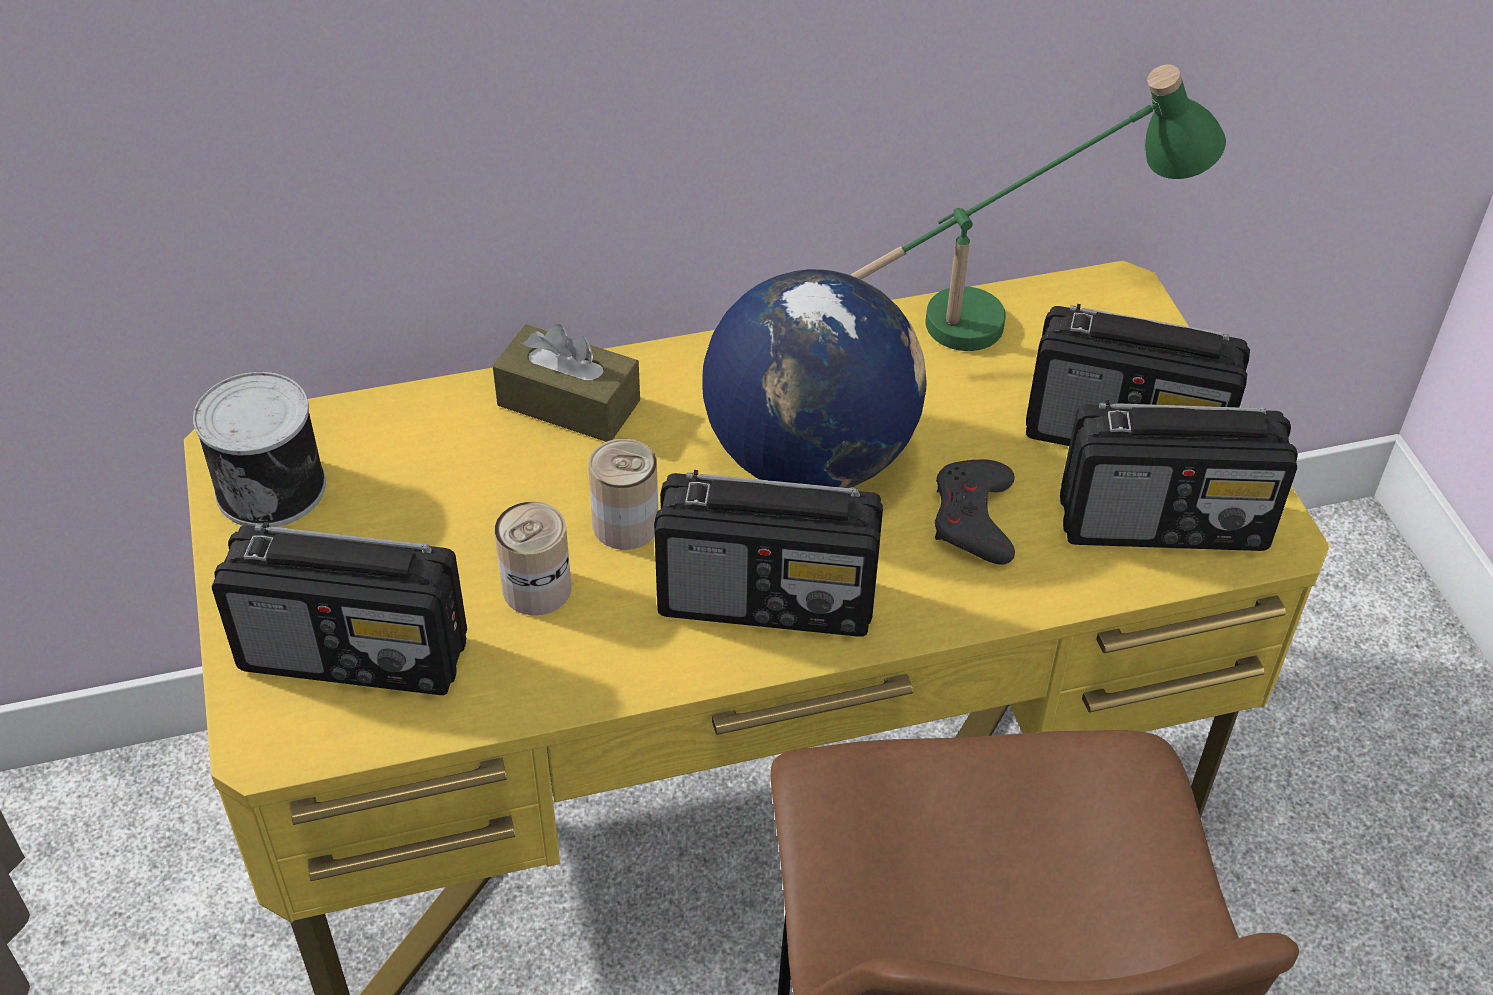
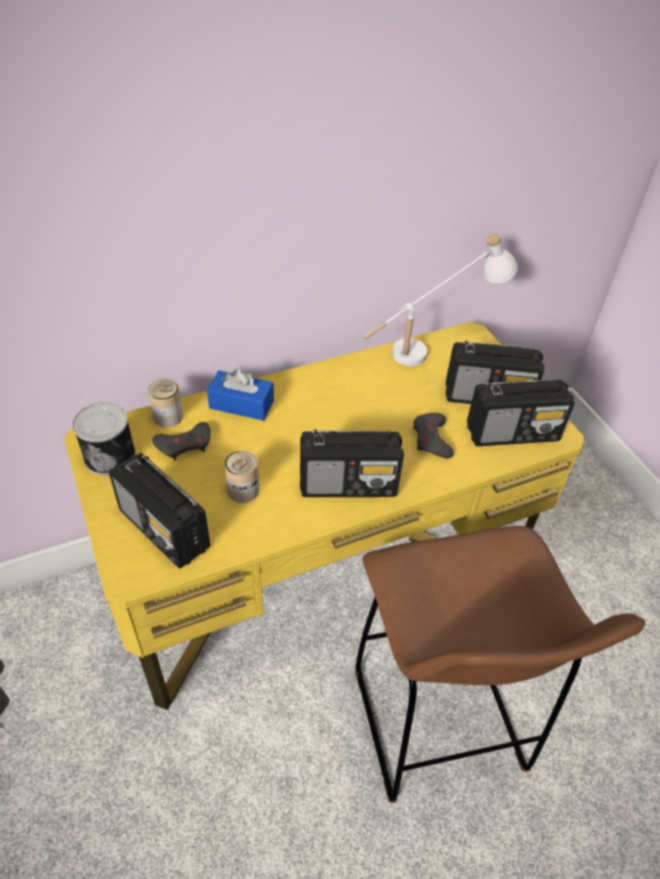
camera: 10 degrees left, 0 degrees up
radio [212,522,467,695] -> radio turned 45 degrees clockwise [109,453,210,569]
brown tissue box [492,324,640,442] -> blue tissue box [207,369,274,421]
can [588,439,658,550] -> can moved to [148,379,183,428]
globe [703,269,927,488] -> none
green table lamp [851,64,1226,351] -> white table lamp [363,233,518,366]
none -> grey game controller [152,422,210,461]

